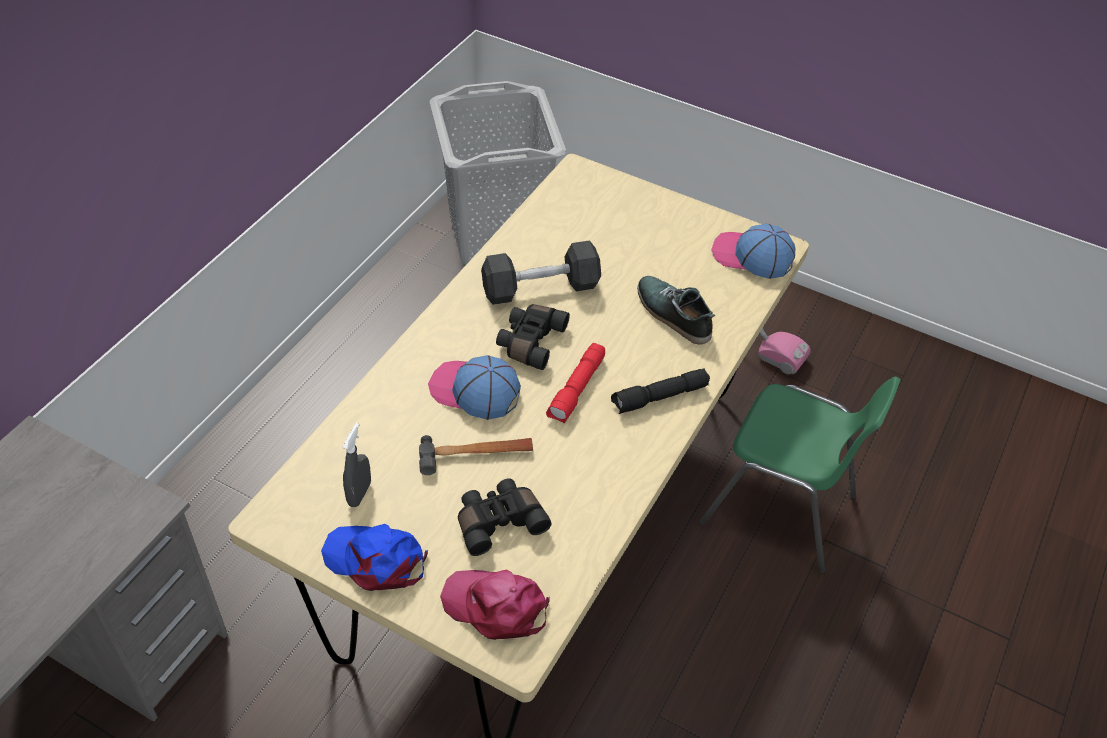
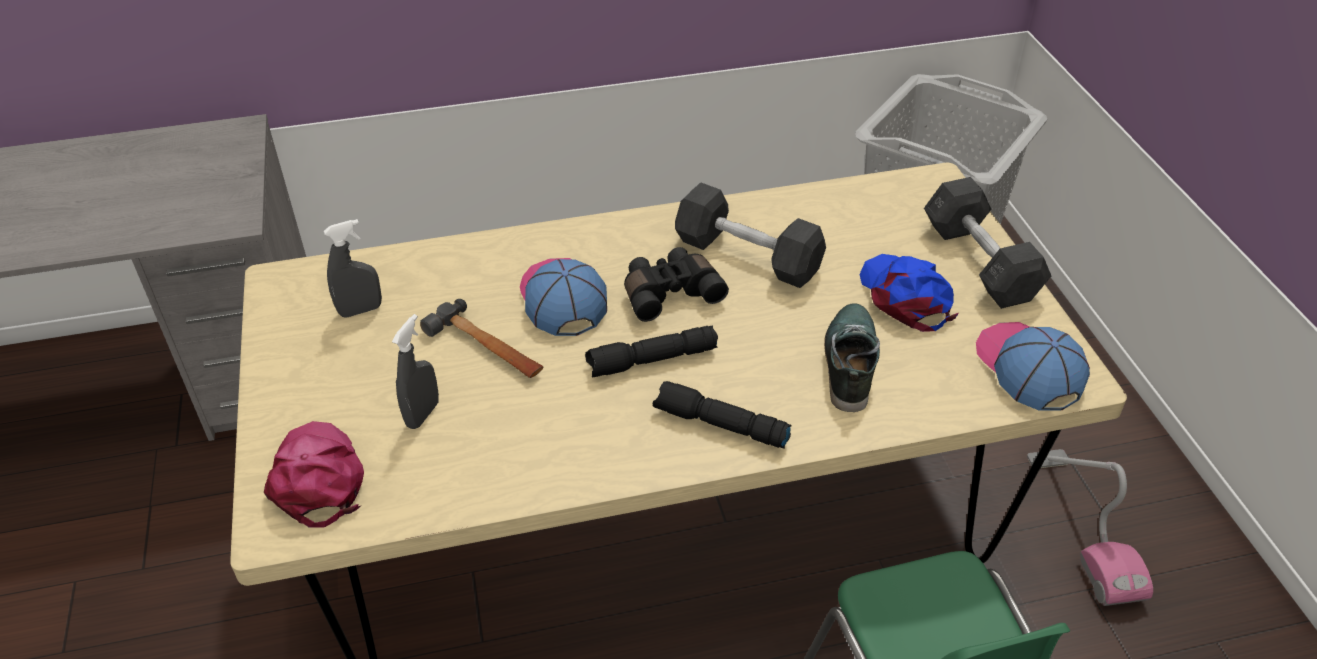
camera: 50 degrees right, 5 degrees down
blue cap [321,524,428,591] -> blue cap moved to [860,254,959,332]
black binoculars [458,478,552,556] -> grey spray bottle [392,314,439,429]
red flashlight [546,343,605,423] -> black flashlight [585,325,718,377]
none -> grey dumbbell [924,177,1051,309]

